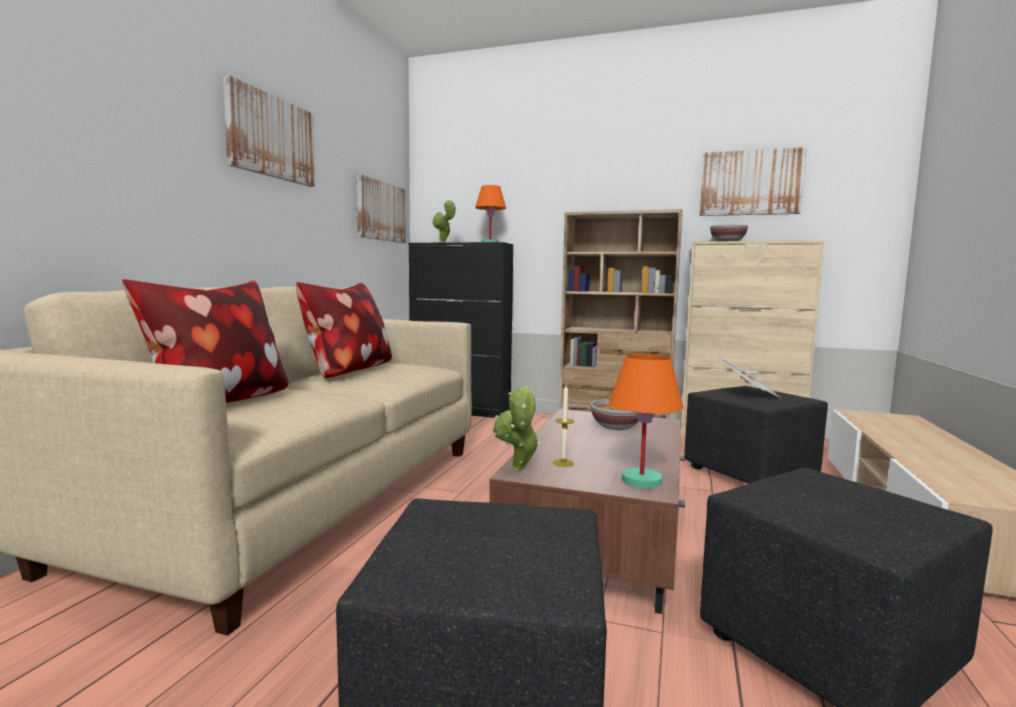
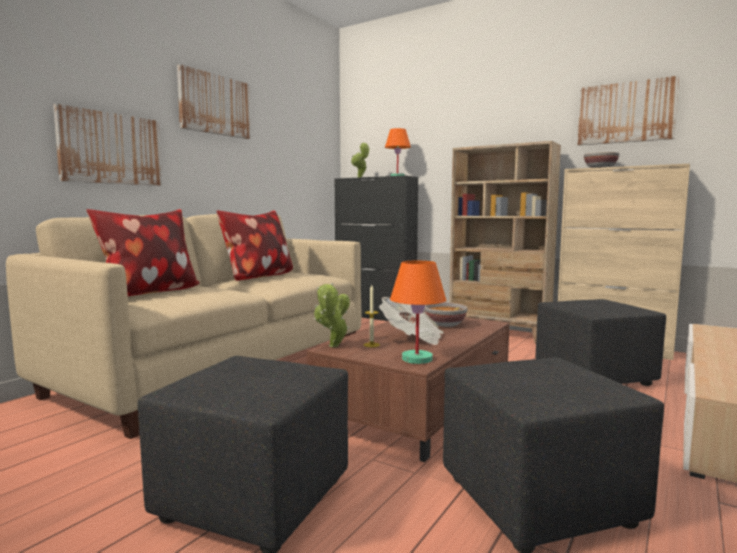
camera: 15 degrees right, 0 degrees up
picture [357,174,406,243] -> picture moved to [53,104,162,186]
newspaper [721,359,783,399] -> newspaper moved to [379,297,443,345]

